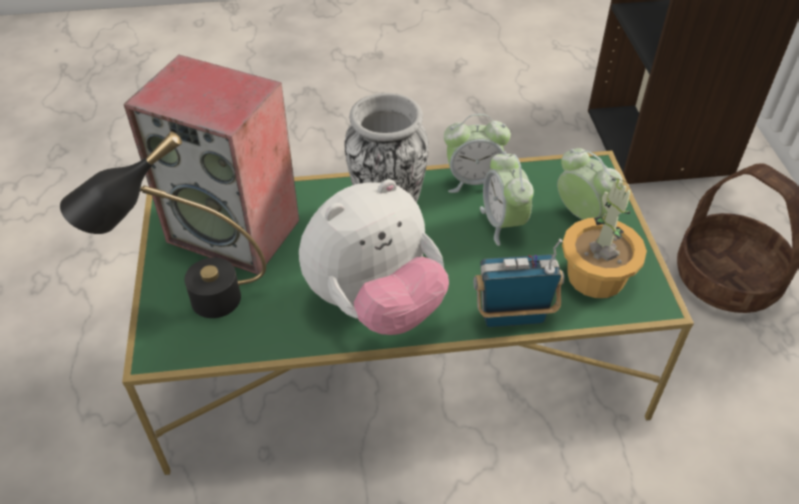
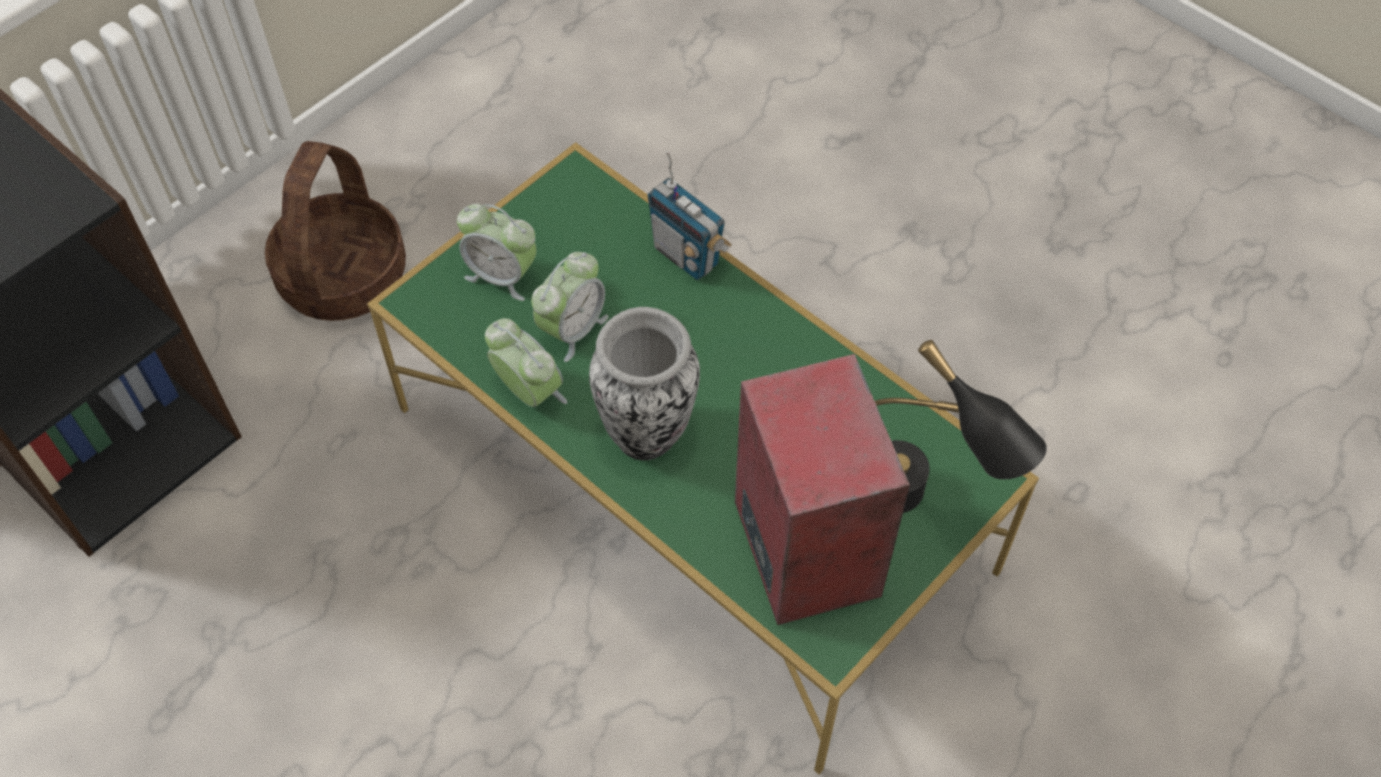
camera: 130 degrees left, 10 degrees up
plush toy [299,179,449,335] -> none
alarm clock [557,148,623,220] -> alarm clock turned 75 degrees counterclockwise [457,204,537,301]
potted plant [562,175,647,298] -> none

